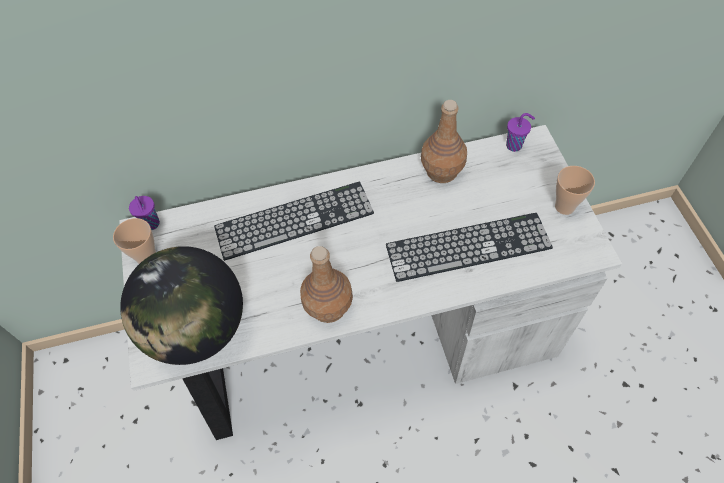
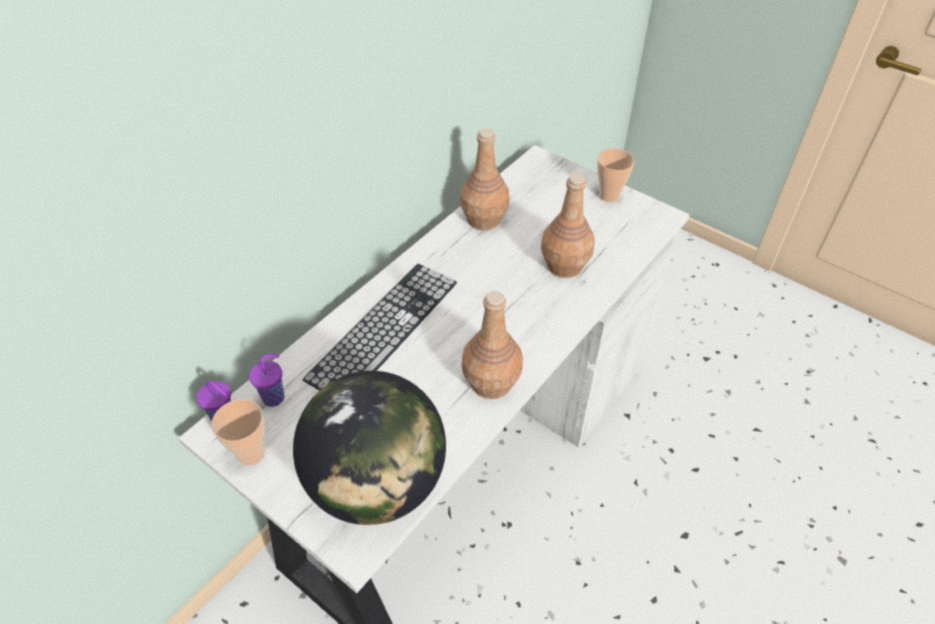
camera: 40 degrees left, 10 degrees down
keyboard [386,213,553,282] -> brown bottle [541,173,595,278]
purple cup [506,113,535,152] -> purple cup moved to [249,354,284,407]

